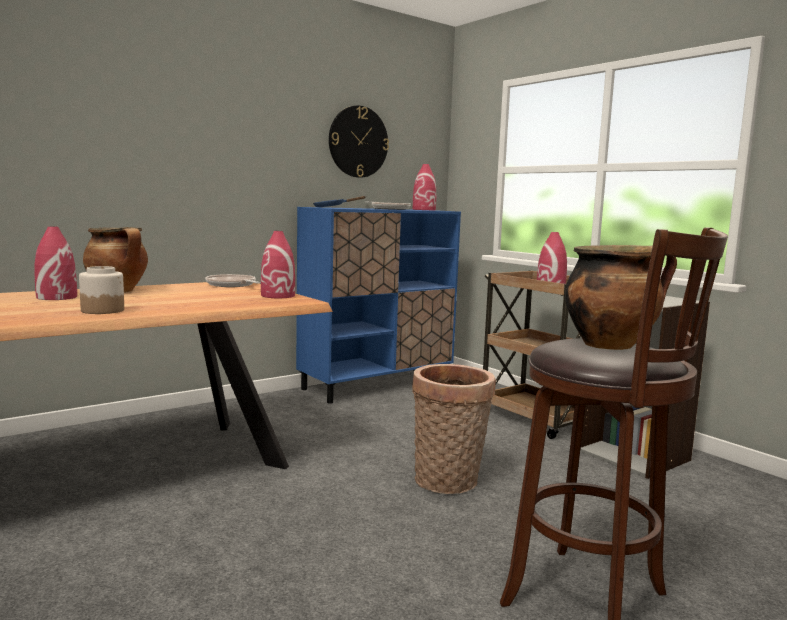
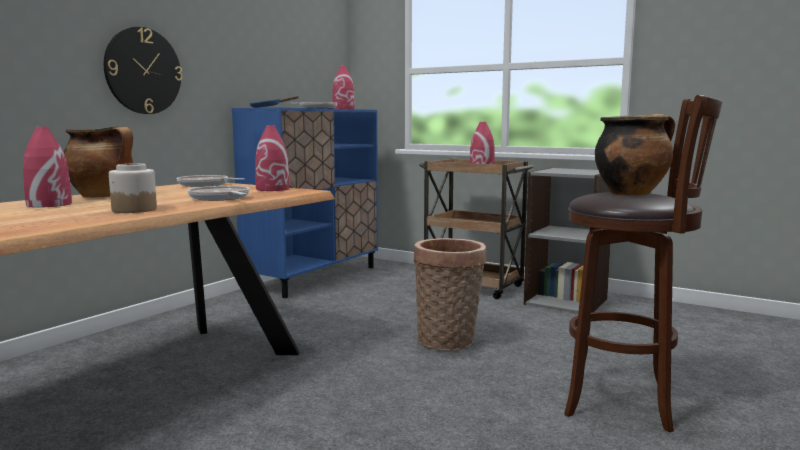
camera: 20 degrees left, 0 degrees up
wall clock [329,106,389,178] -> wall clock moved to [104,27,183,114]
none -> frying pan [188,186,250,201]

